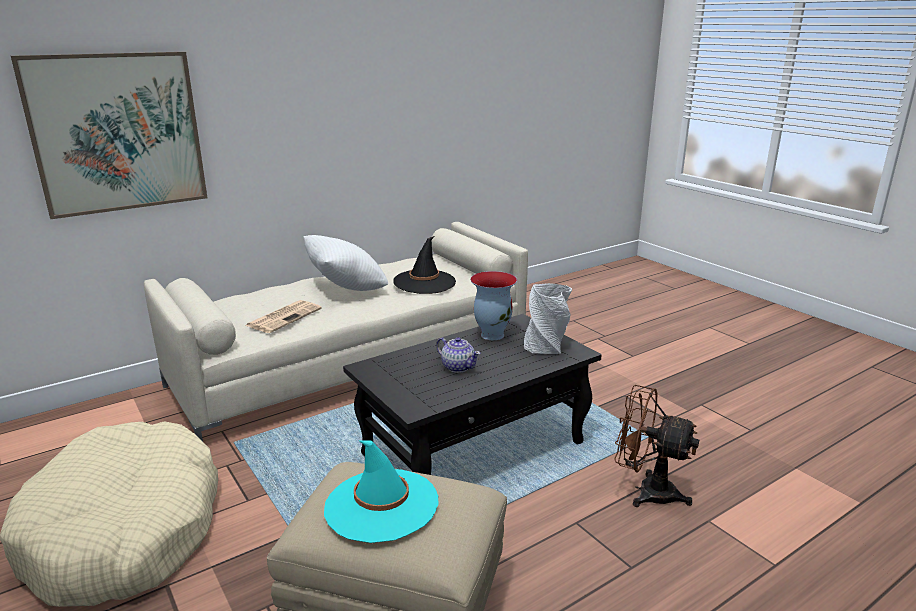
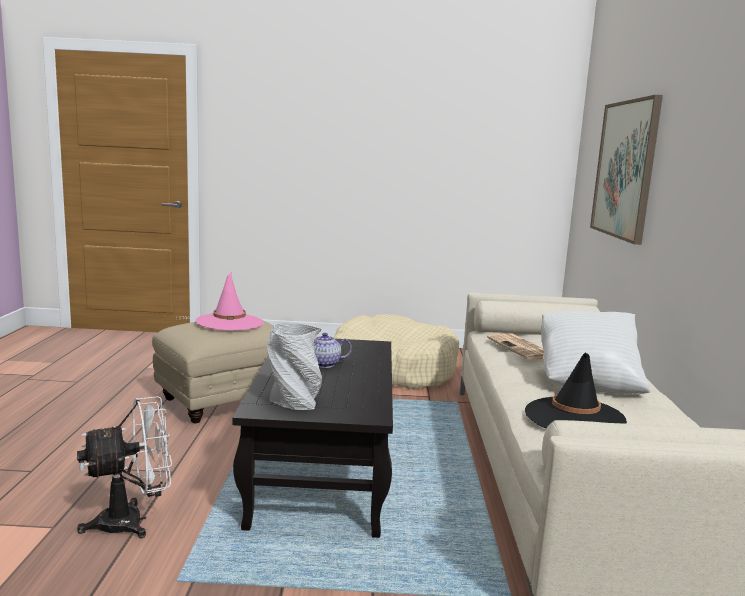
camera: 125 degrees right, 10 degrees down
turquoise hat [324,440,439,543] -> pink hat [195,272,263,331]
vase [470,271,517,340] -> none
brown fan [615,385,699,507] -> white fan [77,396,172,538]

